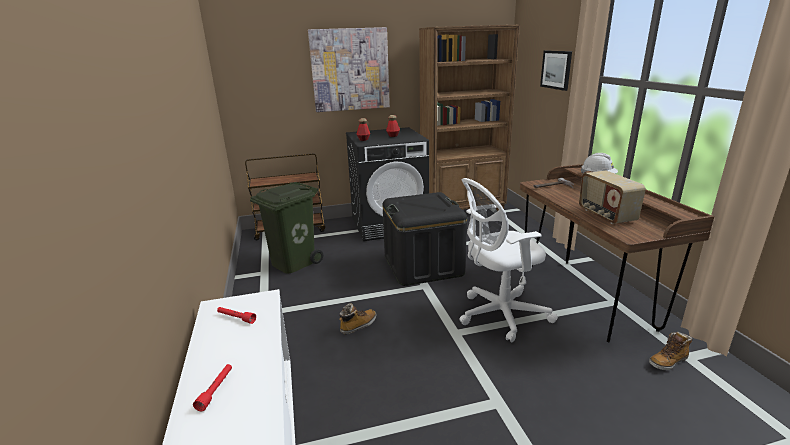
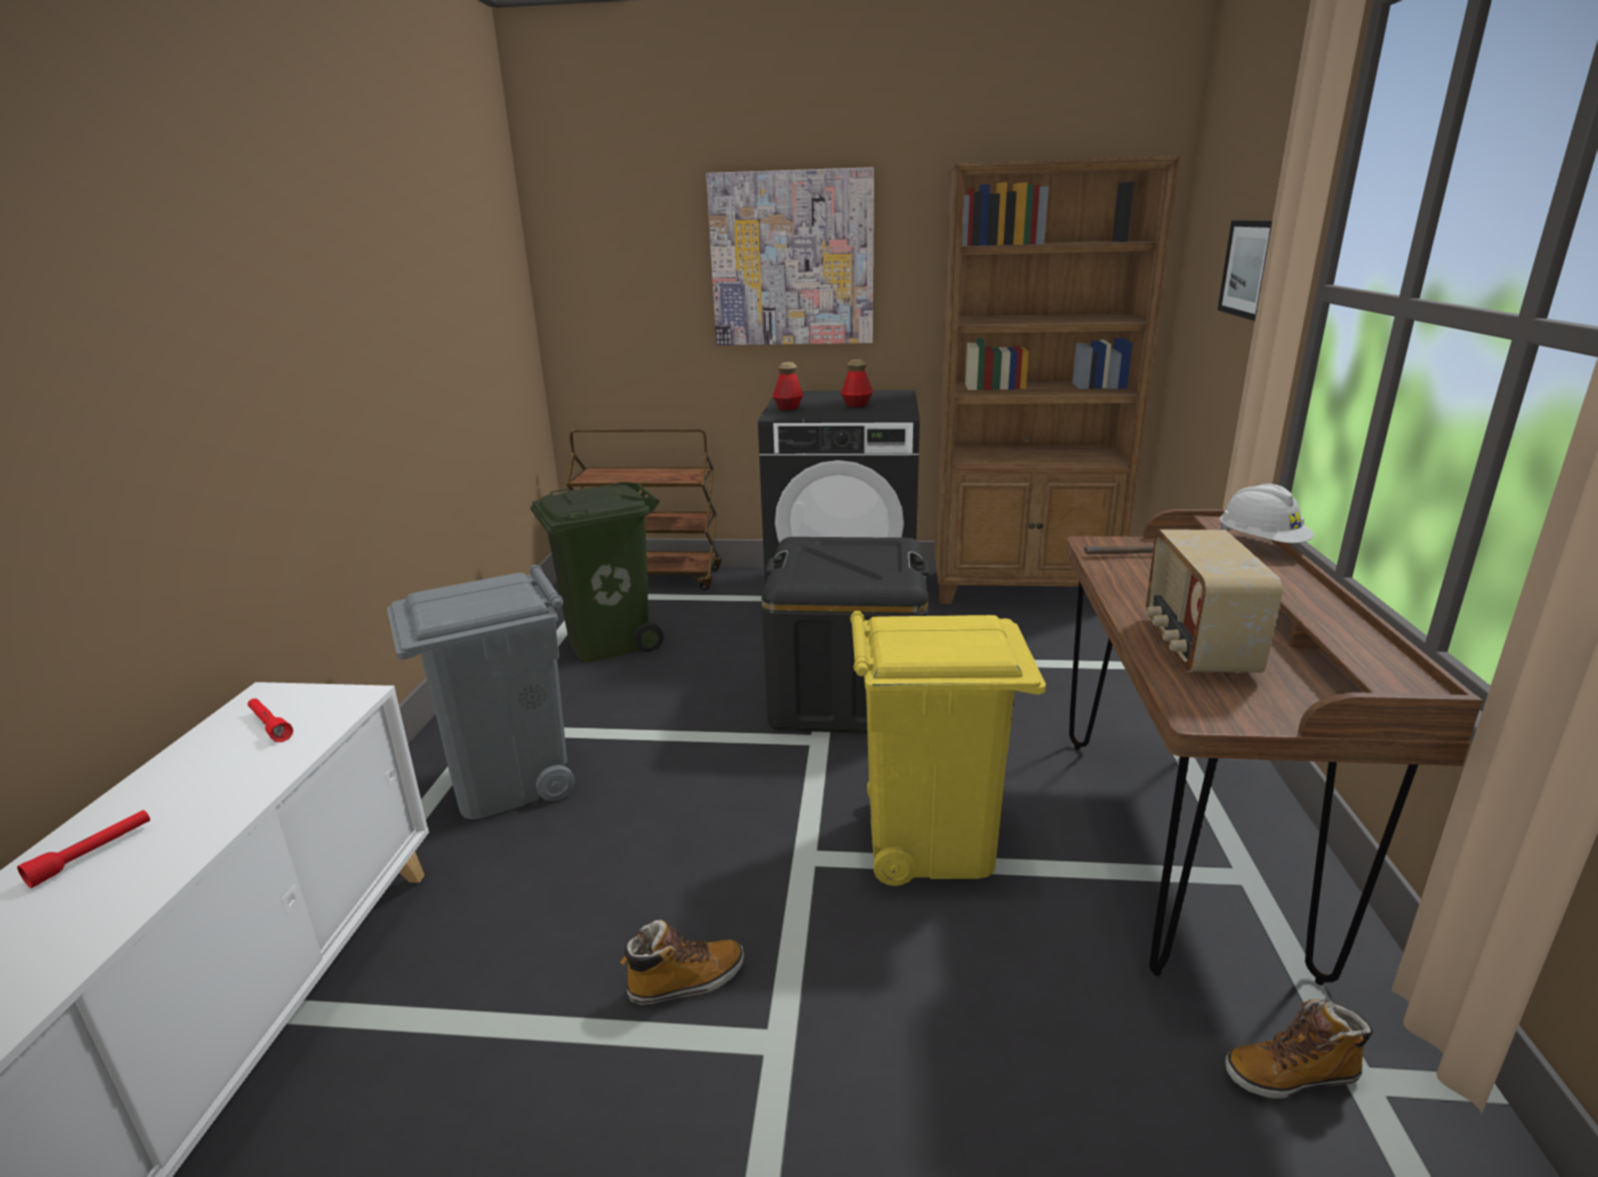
camera: 20 degrees right, 0 degrees up
boot [339,303,376,334] -> boot moved to [620,920,744,1005]
white office chair [459,178,558,342] -> yellow trash can [850,611,1046,886]
none -> grey trash can [387,565,575,820]

